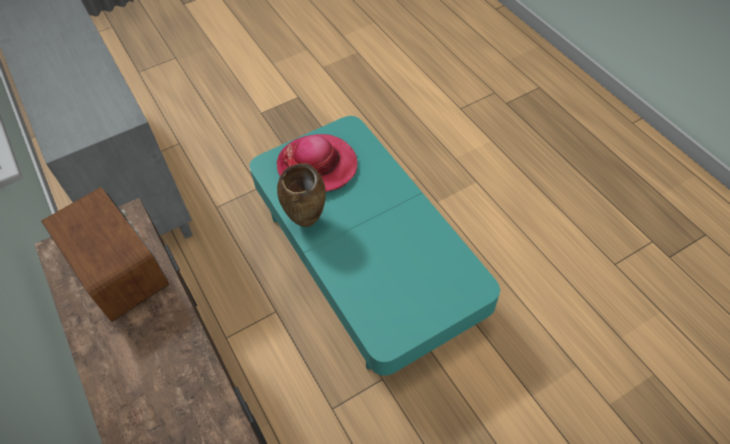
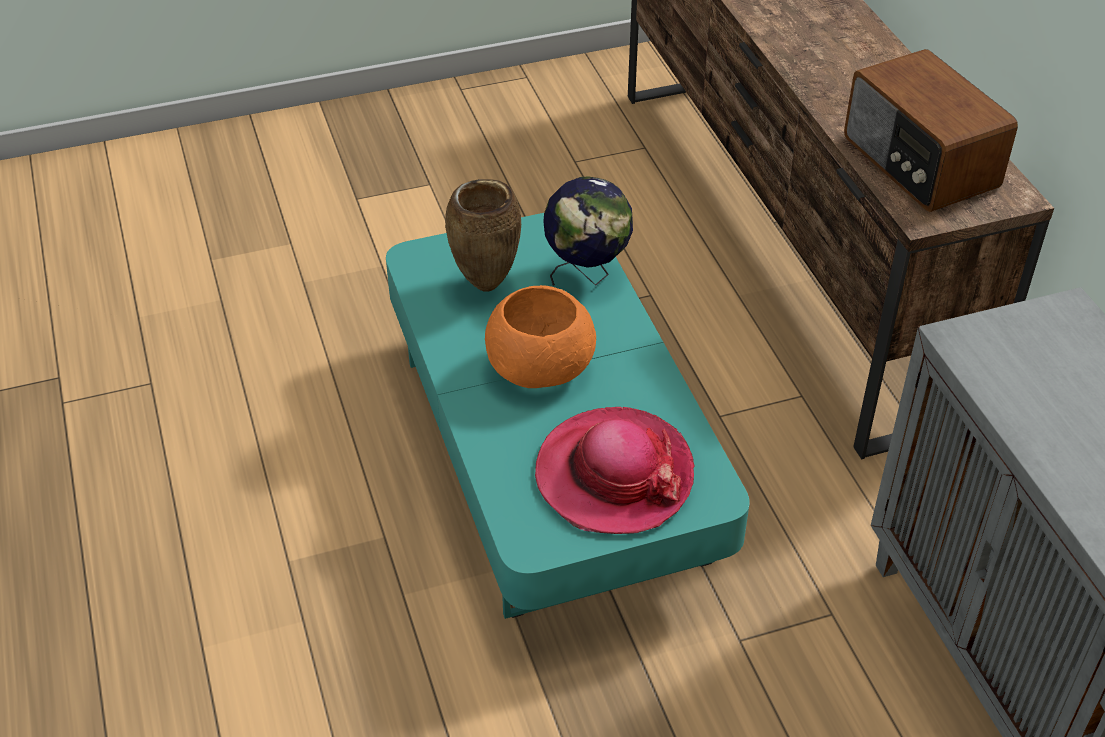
camera: 170 degrees left, 10 degrees down
brown vase [277,163,326,227] -> brown vase moved to [445,179,521,291]
none -> orange bowl [485,285,596,388]
none -> globe [543,176,633,286]

